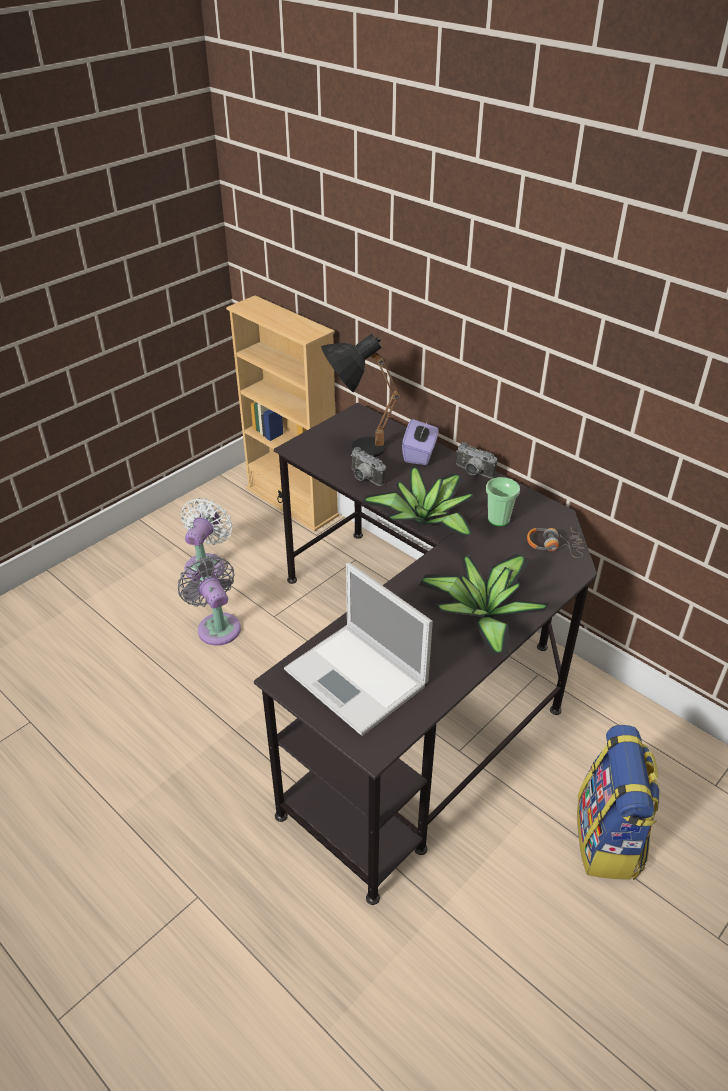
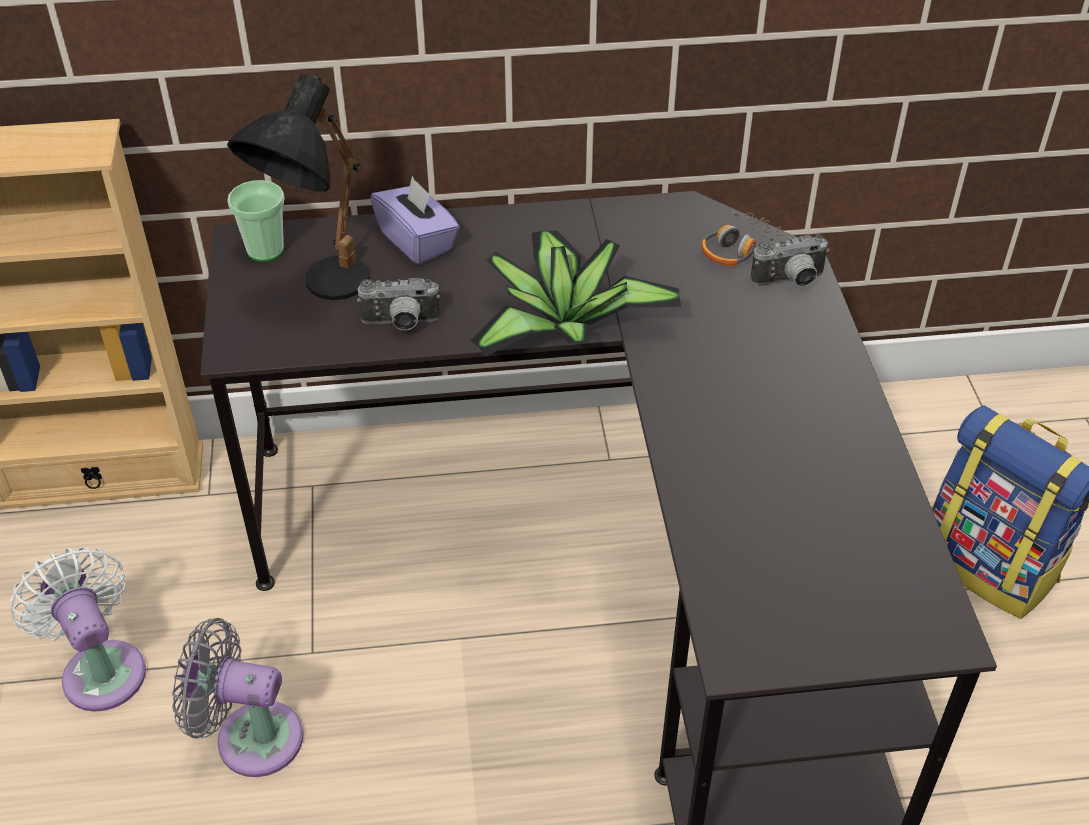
camera: 50 degrees left, 5 degrees up
laptop [284,562,433,736] -> none
potted plant [419,554,549,655] -> none
camera [456,442,497,478] -> camera moved to [750,235,829,287]
cup [486,477,520,526] -> cup moved to [227,180,285,262]

